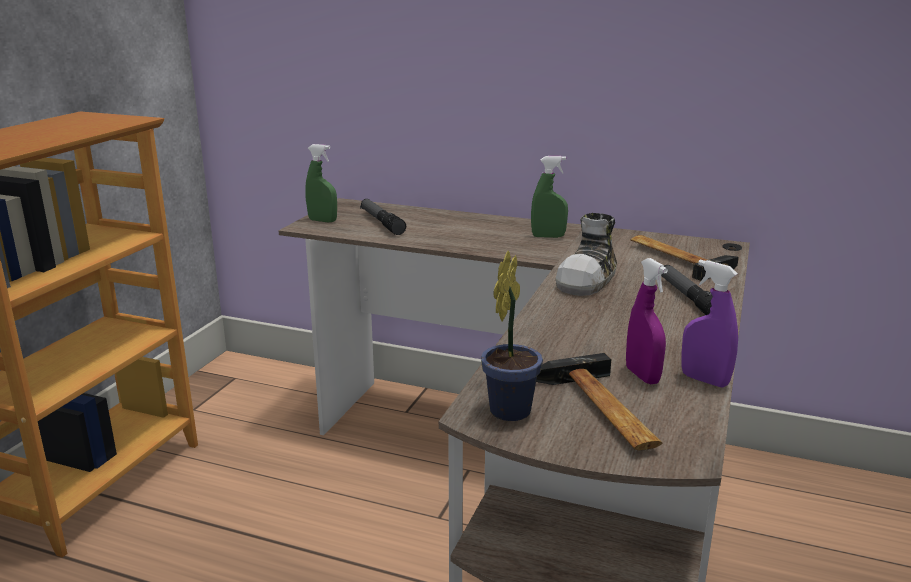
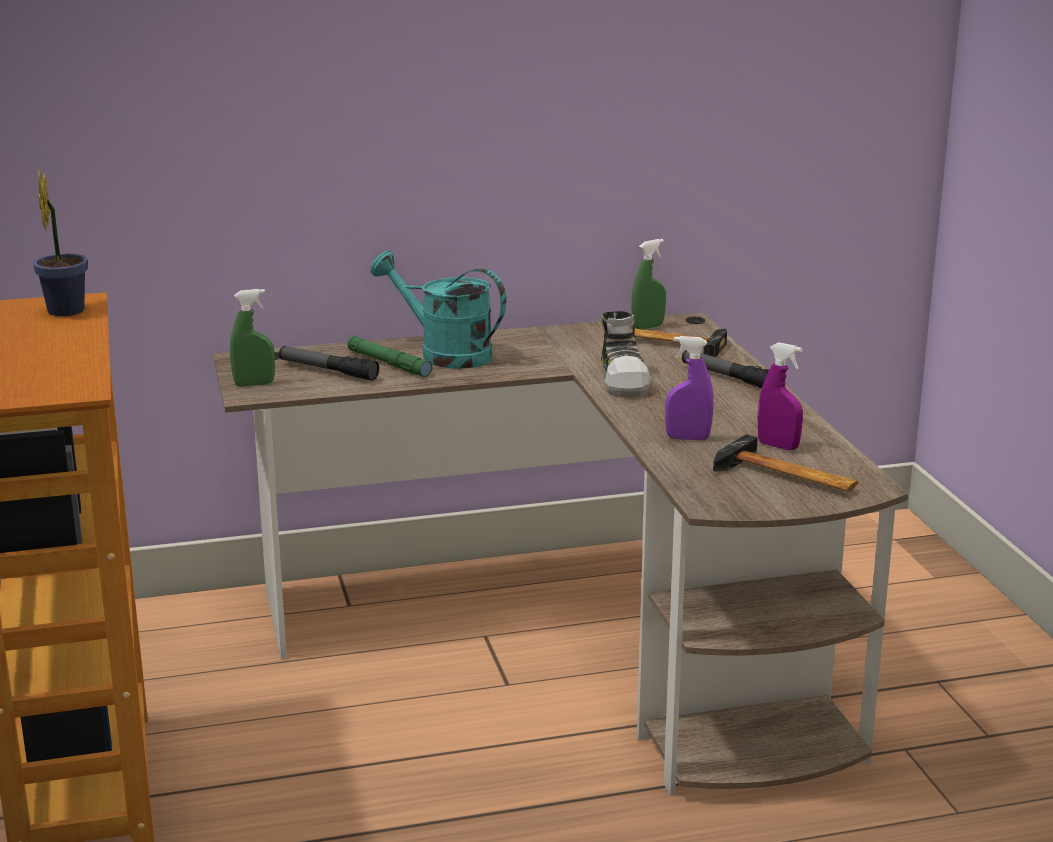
camera: 35 degrees left, 0 degrees up
potted plant [481,251,543,421] -> potted plant moved to [33,169,88,316]
green spray bottle [531,156,568,238] -> green spray bottle moved to [631,239,666,329]
purple spray bottle [681,260,738,388] -> purple spray bottle moved to [665,336,714,440]
none -> green flashlight [348,336,433,377]
none -> turquoise watering can [371,251,506,369]

